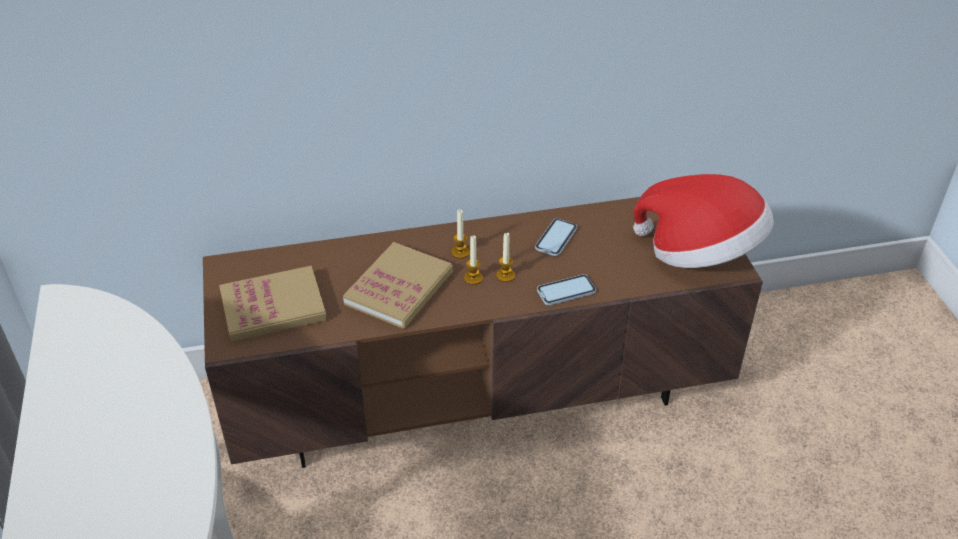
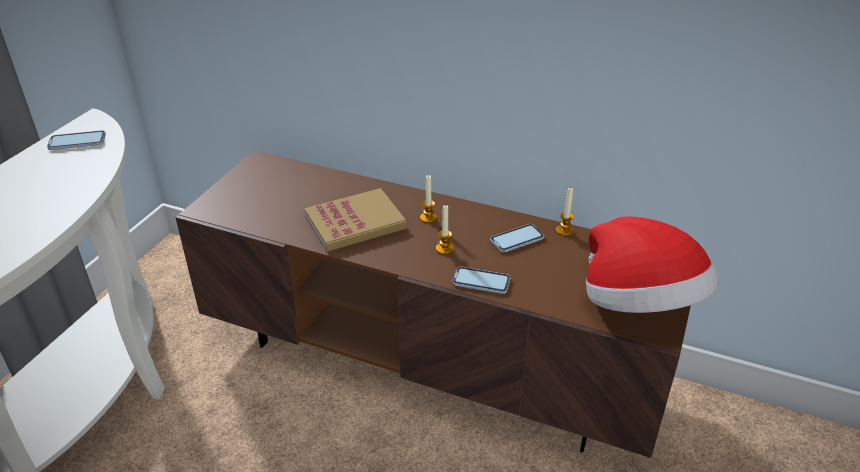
camera: 35 degrees right, 5 degrees down
book [219,266,327,342] -> none
candle [464,236,483,285] -> candle moved to [556,188,574,236]
none -> phone [47,130,106,150]

